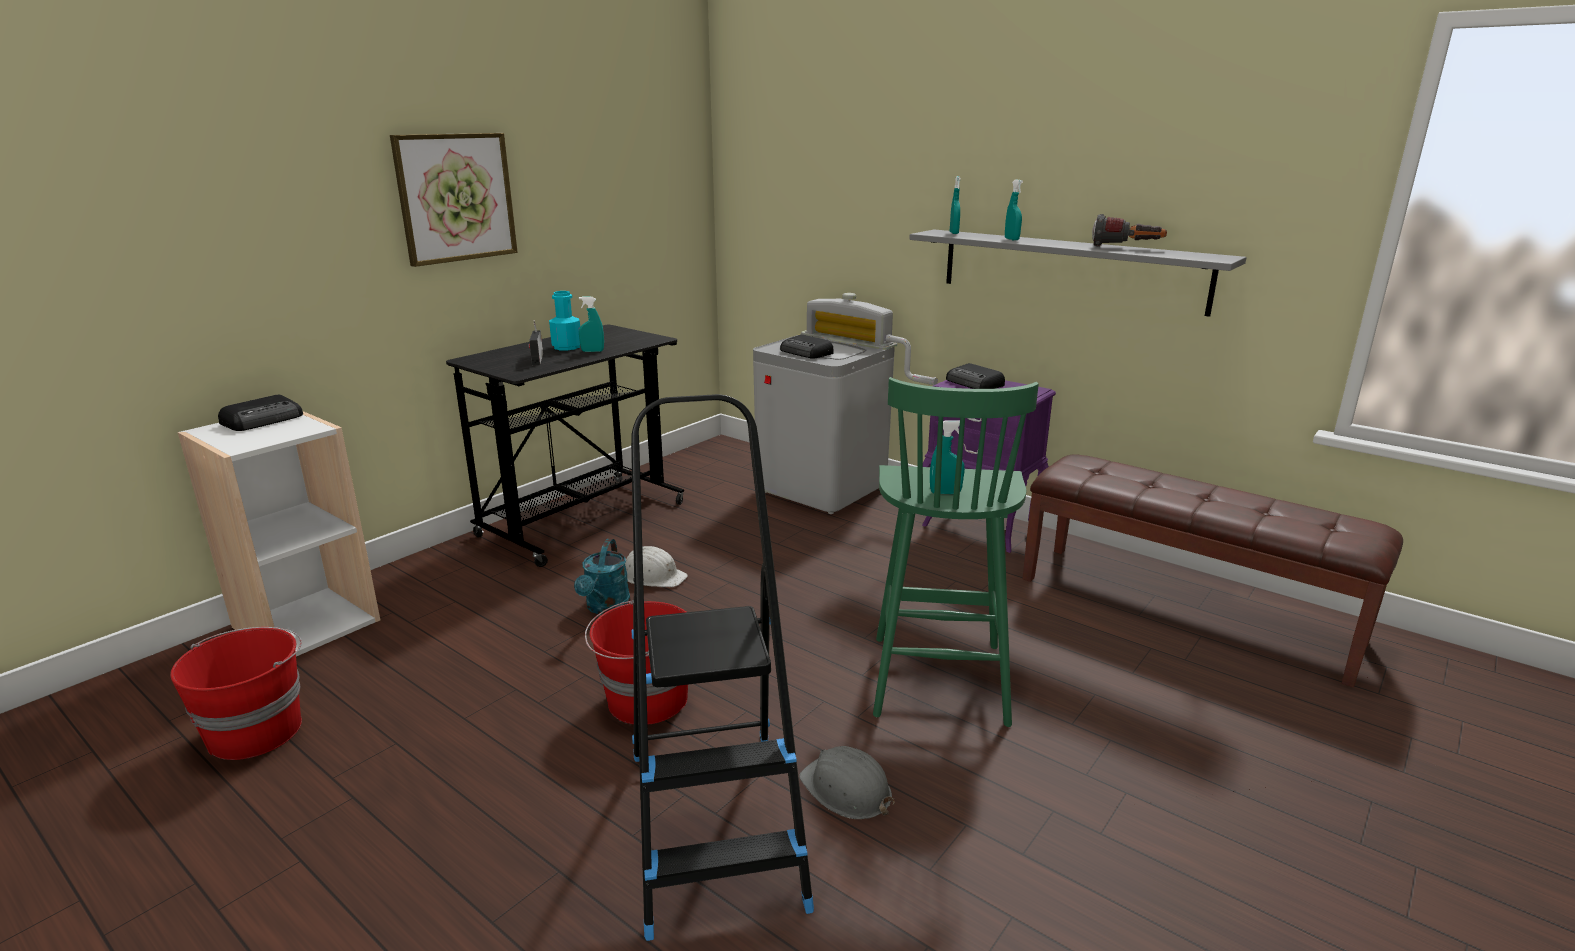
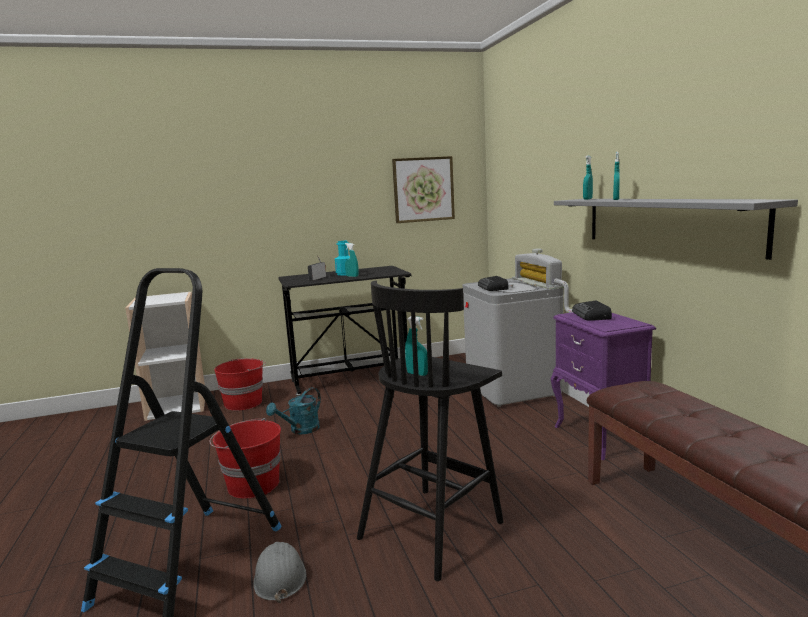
camera: 35 degrees right, 10 degrees down
red bucket [170,627,302,760] -> red bucket moved to [214,358,266,411]
radio [218,395,303,431] -> none
picture [390,133,517,267] -> picture moved to [392,156,455,223]
white hard hat [625,546,688,587] -> none
green stool [873,377,1039,727] -> black stool [357,280,504,581]
flashlight [1092,214,1167,247] -> none

